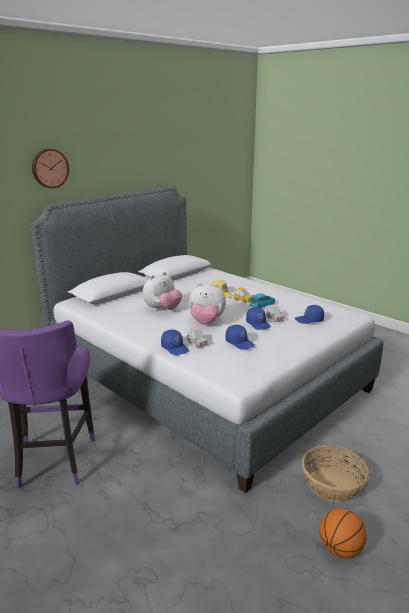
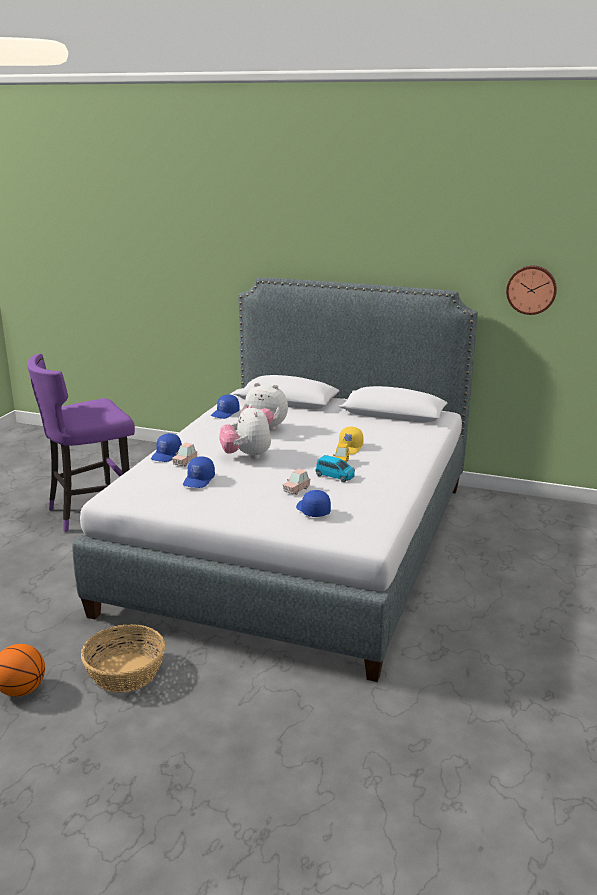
camera: 65 degrees right, 0 degrees up
wall clock [32,149,69,188] -> wall clock moved to [506,266,557,315]
blue cap [246,307,271,330] -> blue cap moved to [211,394,240,419]

